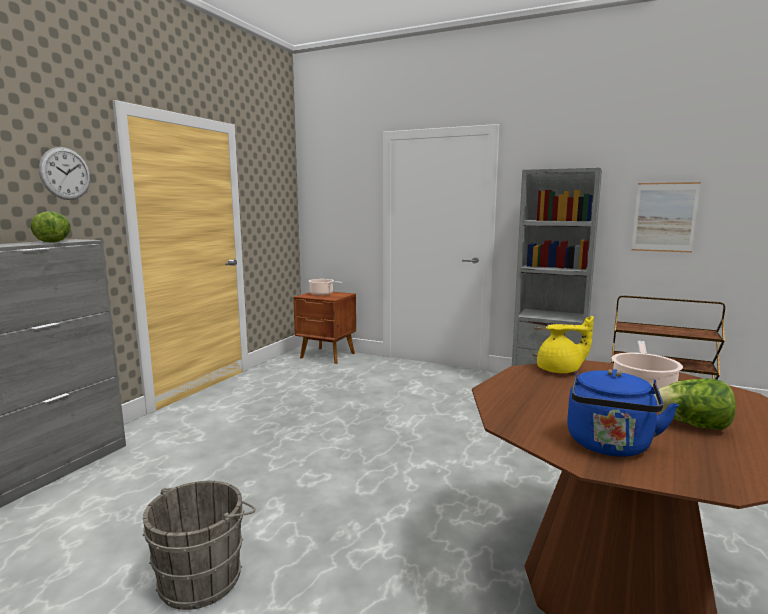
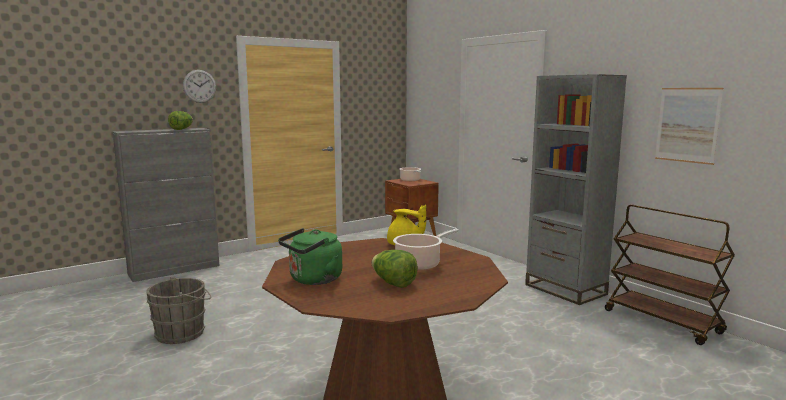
camera: 30 degrees right, 0 degrees up
blue kettle [567,369,679,457] -> green kettle [278,228,342,285]

